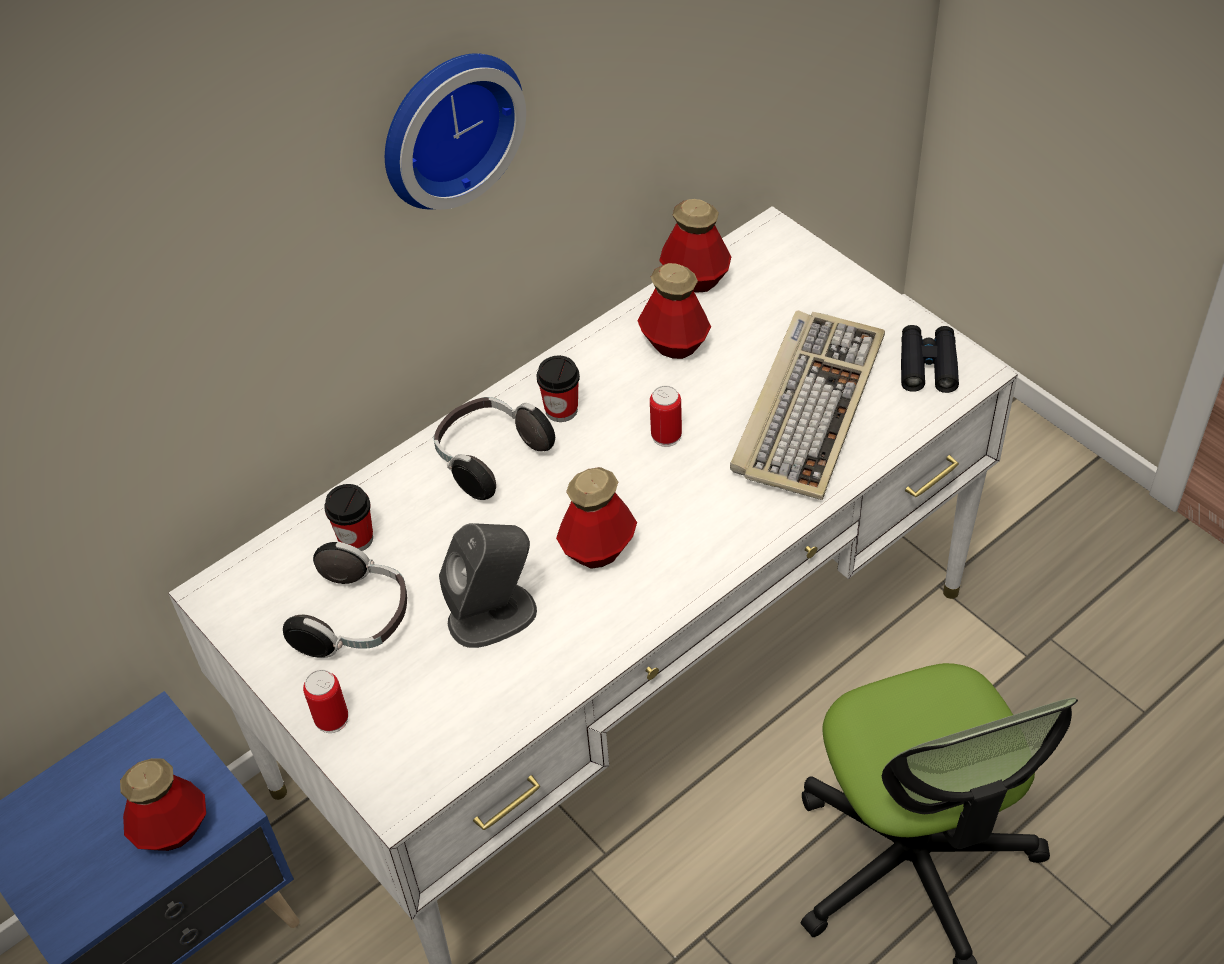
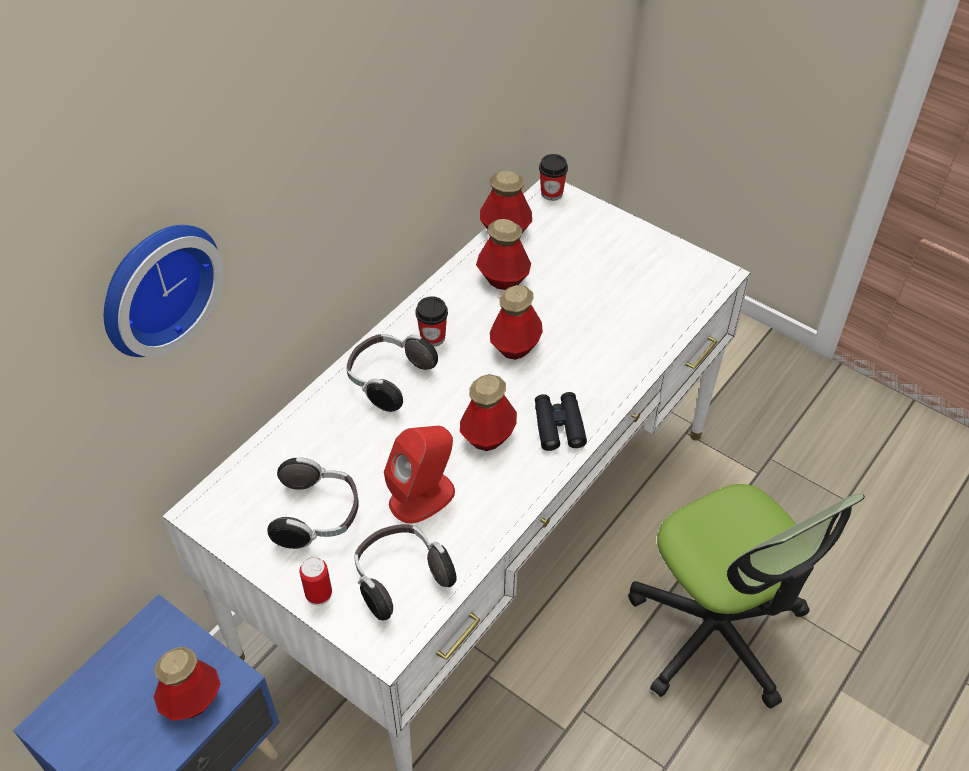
camera: 15 degrees left, 0 degrees up
cup [324,484,373,551] -> cup moved to [539,154,568,201]
wall clock [385,53,526,210] -> wall clock moved to [104,225,223,357]
grey speaker [439,523,537,648] -> red speaker [384,426,455,524]
can [650,386,682,447] -> bottle [490,285,543,360]
keyboard [730,310,885,500] -> none
black binoculars [901,325,959,393] -> black binoculars moved to [535,392,587,451]
none -> headphones [354,524,457,620]

